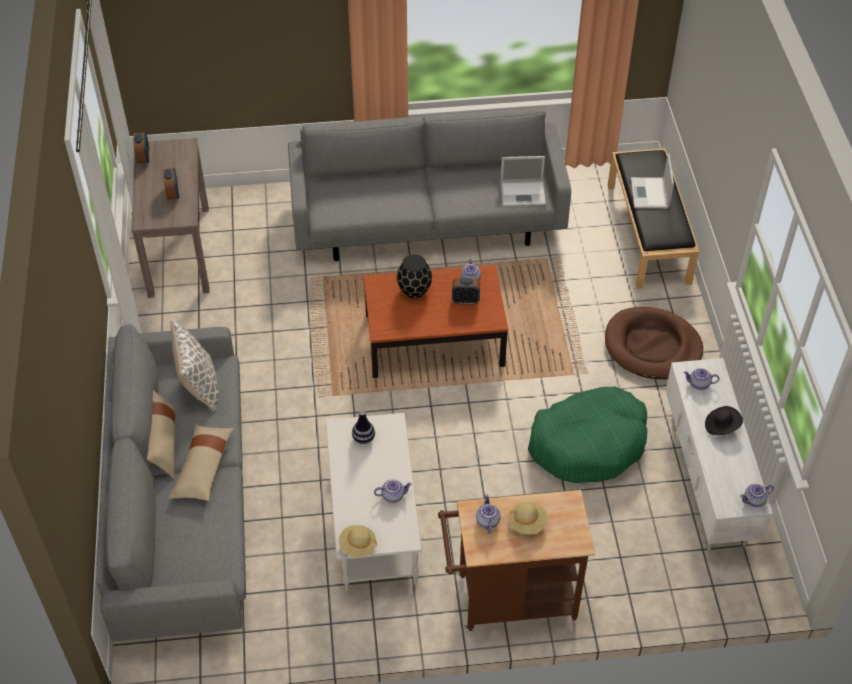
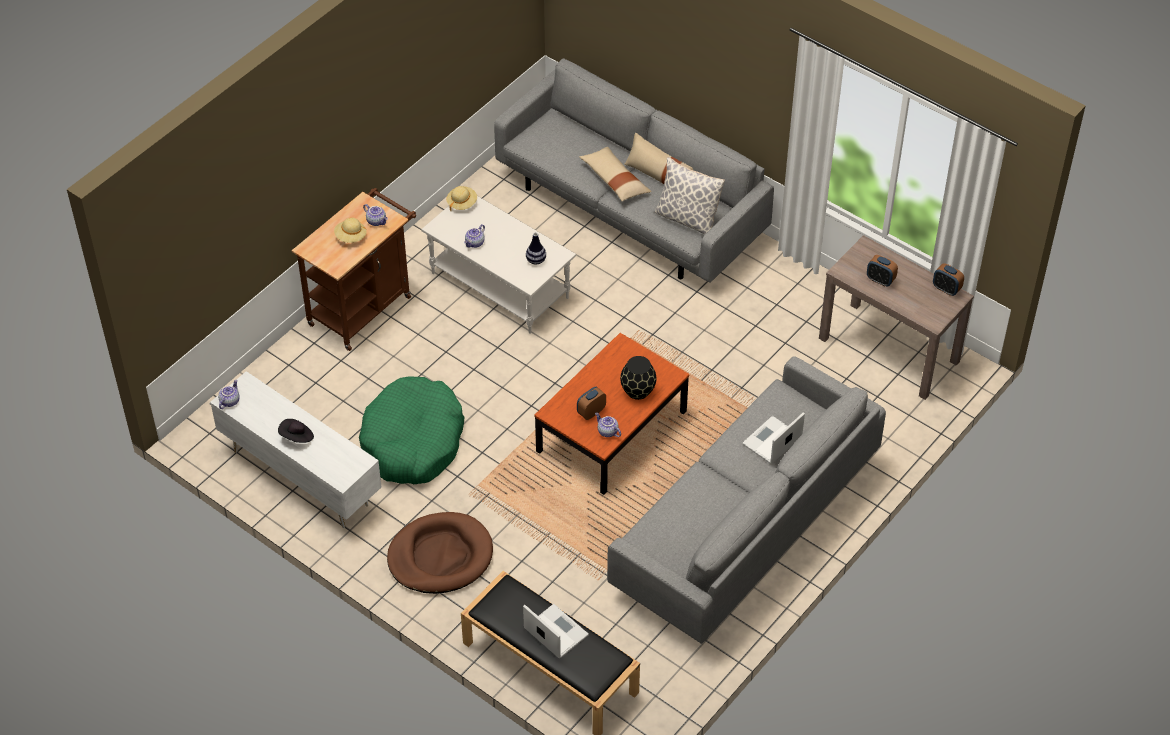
camera: 135 degrees right, 0 degrees up
laptop [500,156,546,206] -> laptop moved to [742,412,805,464]
teapot [683,368,719,390] -> none

